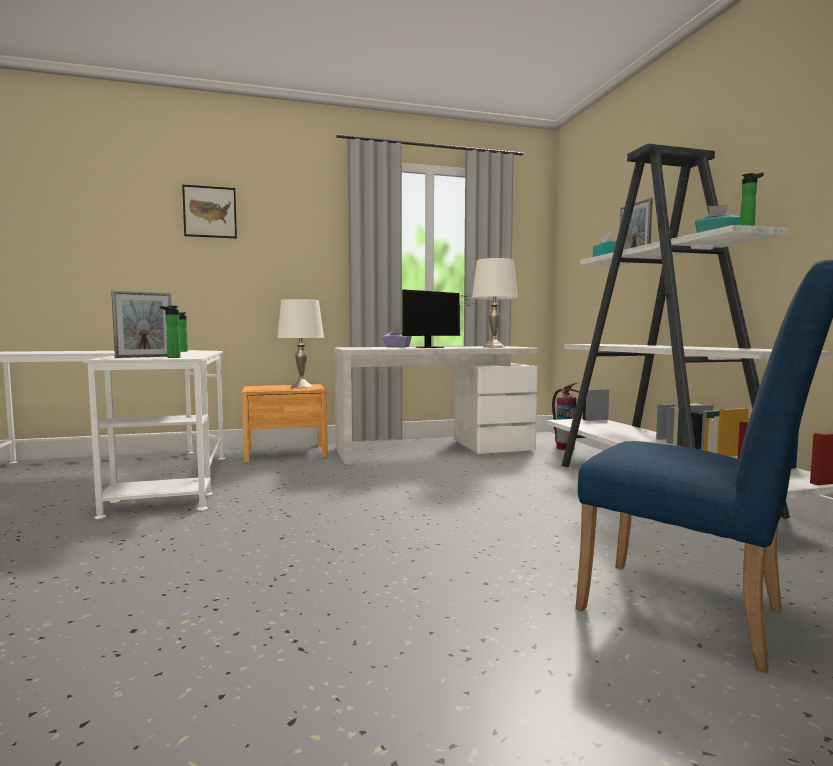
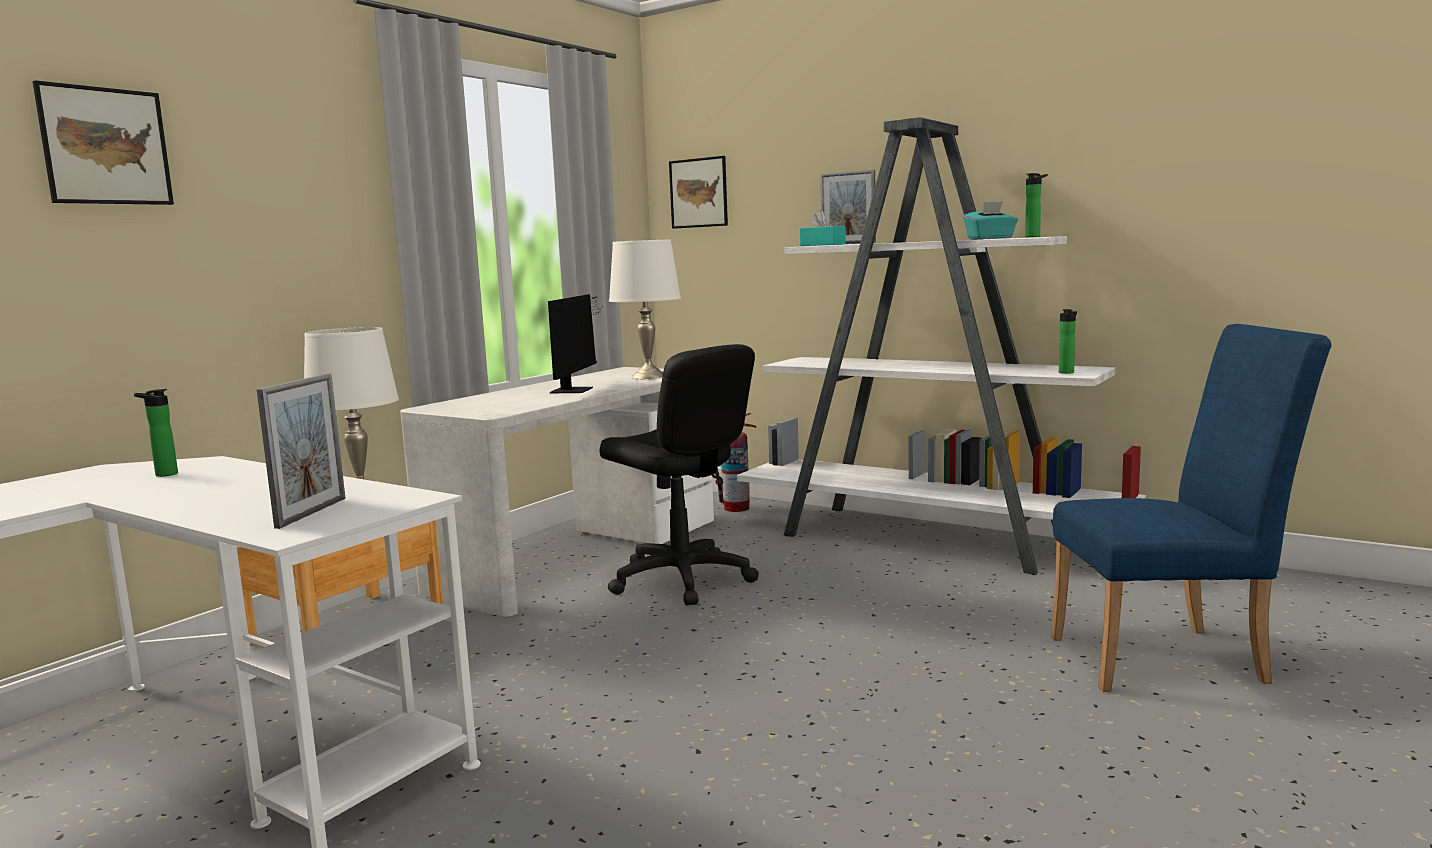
camera: 40 degrees left, 5 degrees up
bottle [160,306,181,358] -> bottle moved to [1059,309,1077,374]
purple tissue box [383,327,412,347] -> none
none -> black office chair [600,344,759,606]
none -> picture [669,156,728,229]

